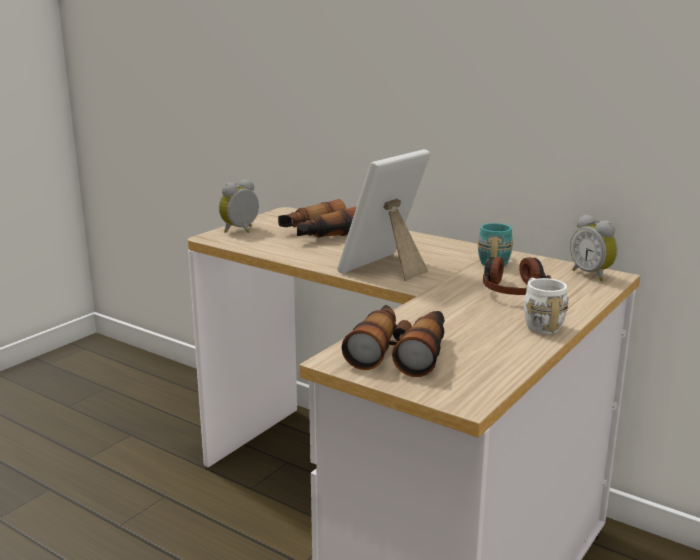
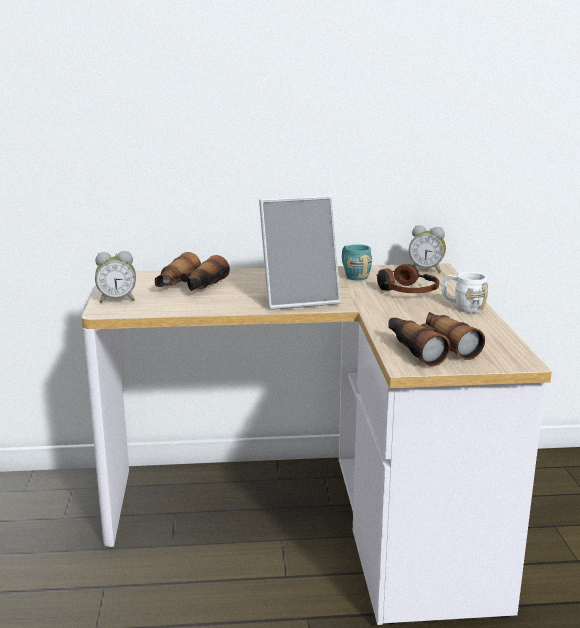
camera: 40 degrees left, 0 degrees up
alarm clock [219,179,259,233] -> alarm clock turned 105 degrees counterclockwise [95,251,136,303]
picture frame [337,149,430,282] -> picture frame turned 105 degrees counterclockwise [259,196,341,310]

